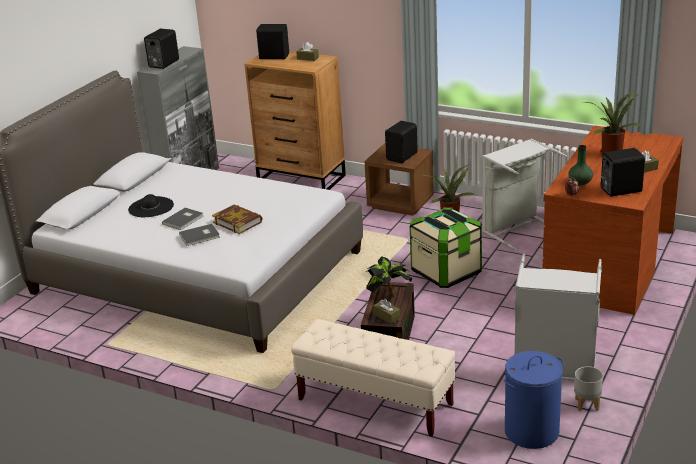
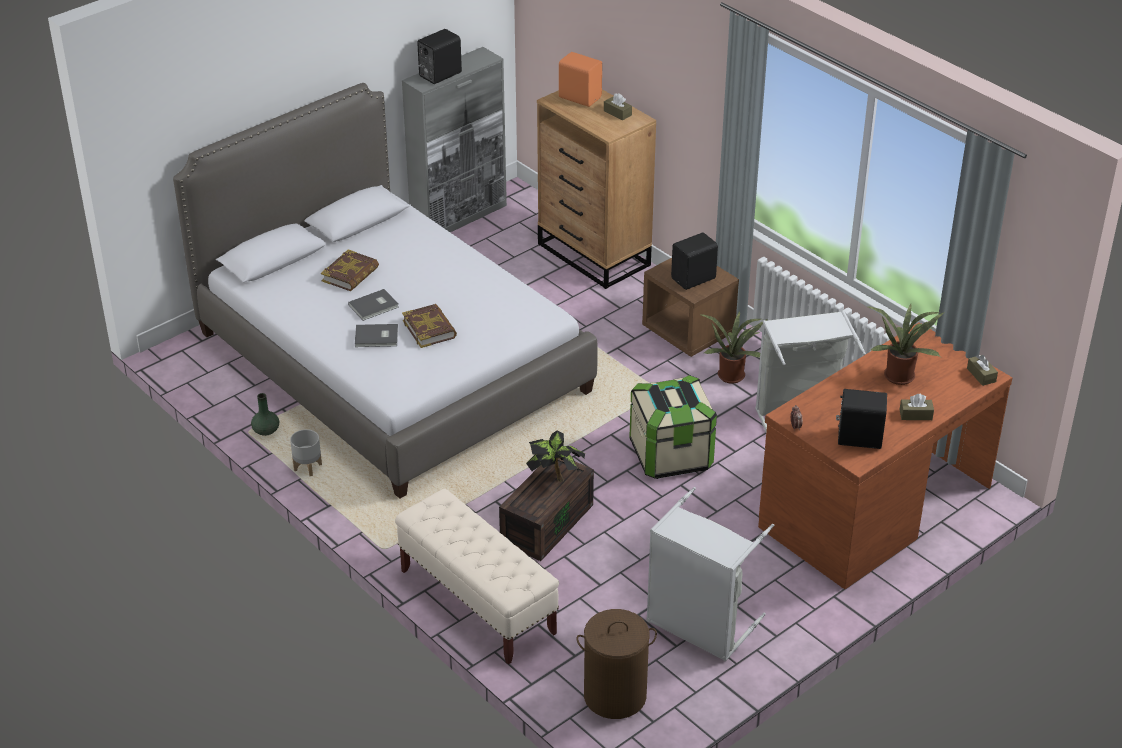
camera: 20 degrees right, 10 degrees up
black hat [128,194,174,217] -> book [321,249,379,291]
black speaker [256,24,289,59] -> orange speaker [559,52,602,107]
brown tissue box [373,299,401,324] -> brown tissue box moved to [967,355,998,386]
blue laundry basket [503,351,564,449] -> brown laundry basket [576,609,657,719]
green vase [568,145,593,185] -> green vase moved to [251,393,279,436]
grey planter [574,366,603,411] -> grey planter moved to [290,429,322,476]

